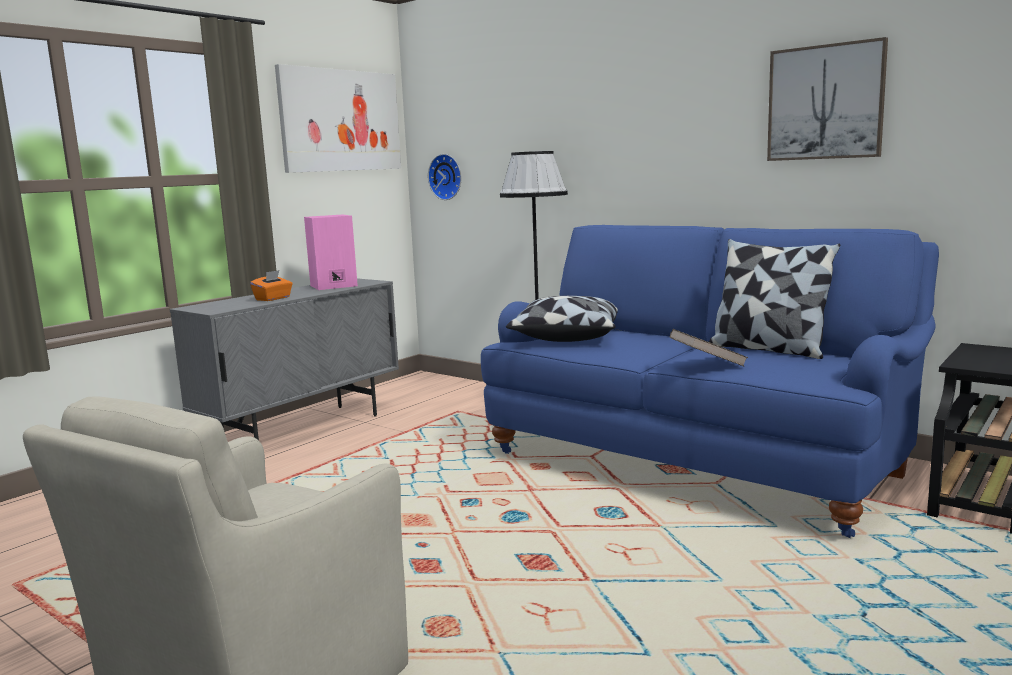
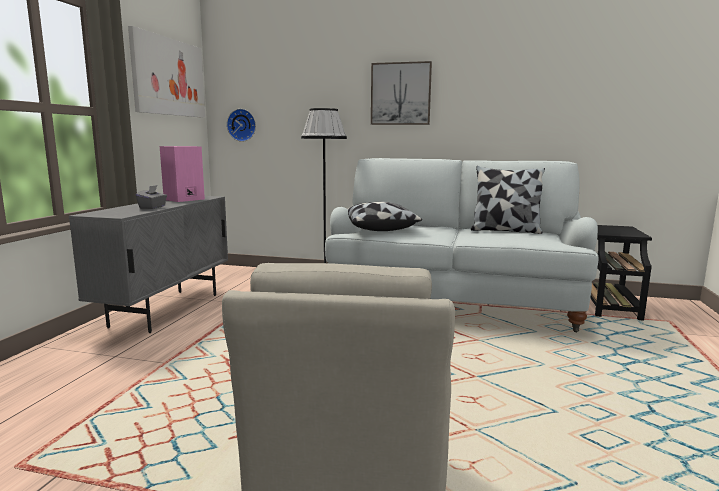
camera: 25 degrees left, 0 degrees up
orange tissue box [250,270,293,301] -> grey tissue box [136,185,167,209]
blue sofa [481,225,939,538] -> white sofa [325,158,599,332]
brown book [670,329,748,366] -> none
picture [767,37,888,161] -> picture moved to [371,61,432,125]

